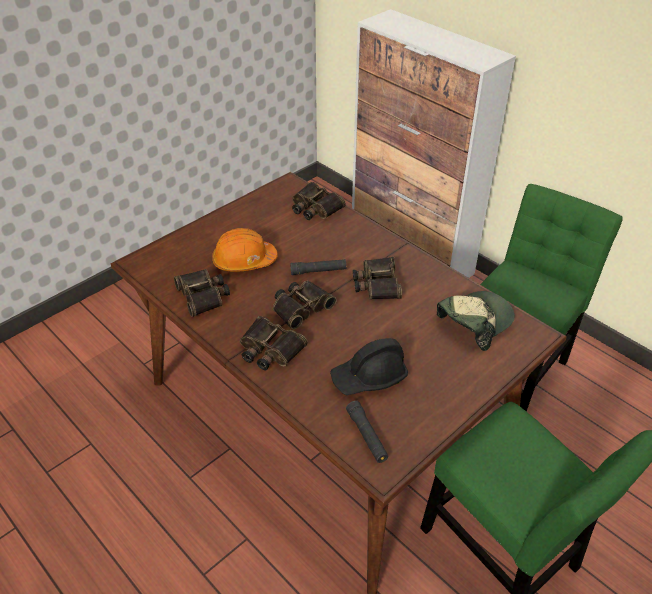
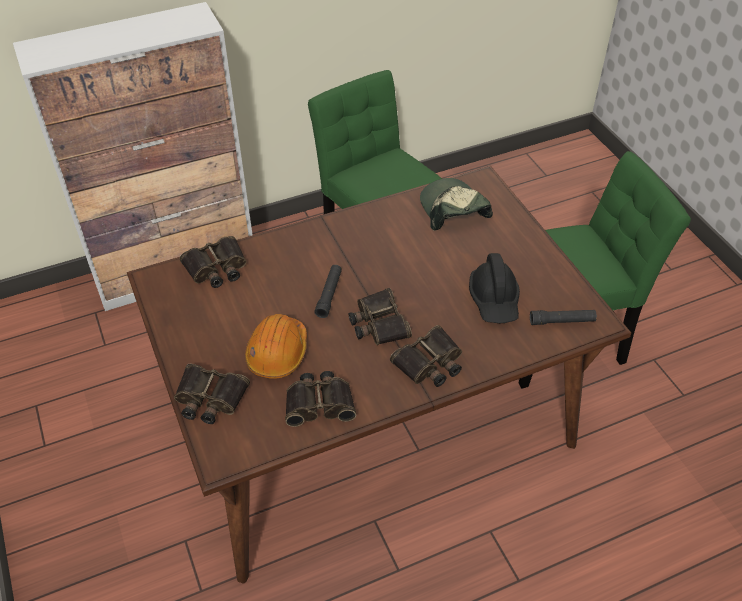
camera: 70 degrees left, 5 degrees up
binoculars [353,257,402,299] -> binoculars moved to [174,364,250,424]

